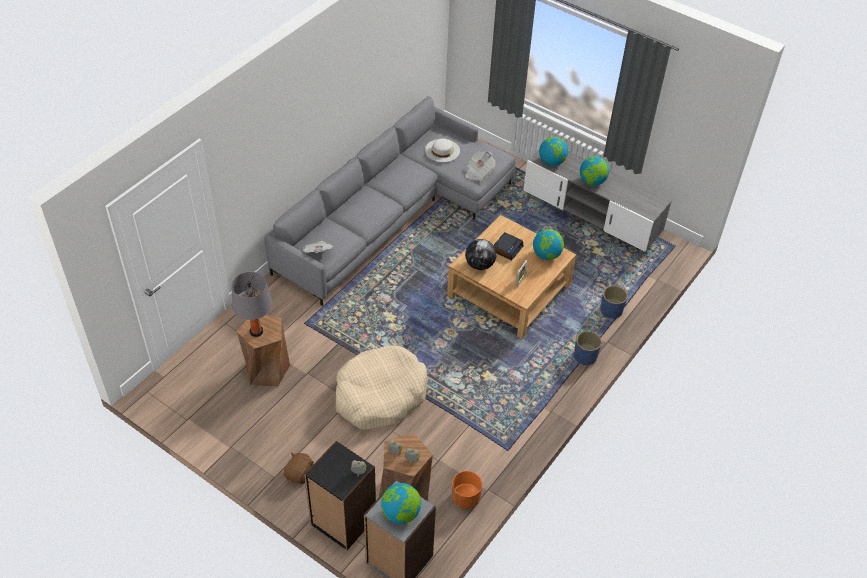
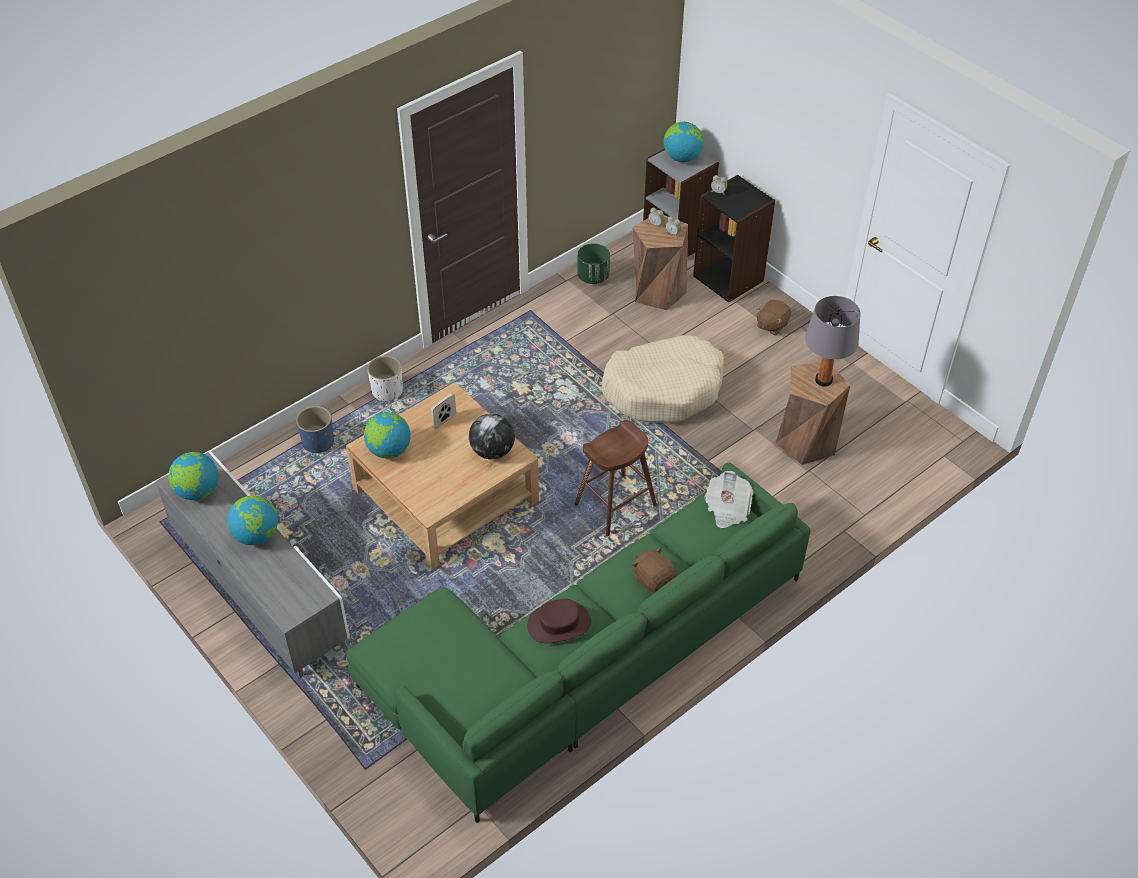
camera: 165 degrees left, 0 degrees up
grey sofa [264,96,516,306] -> green sofa [346,463,810,823]
white hat [425,138,460,162] -> none
orange planter [451,471,482,509] -> green planter [577,243,610,284]
newspaper [465,151,496,181] -> none
alarm clock [494,232,524,261] -> none
globe [539,137,568,166] -> globe moved to [168,452,219,500]
blue planter [574,331,602,366] -> white planter [367,356,403,402]
none -> brown hat [527,599,591,643]
none -> brown stool [575,420,657,536]
none -> brown plush toy [632,547,677,594]

